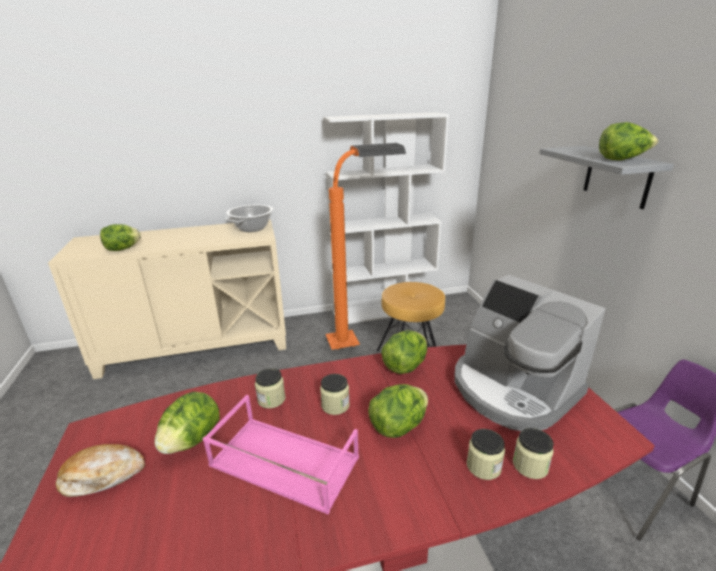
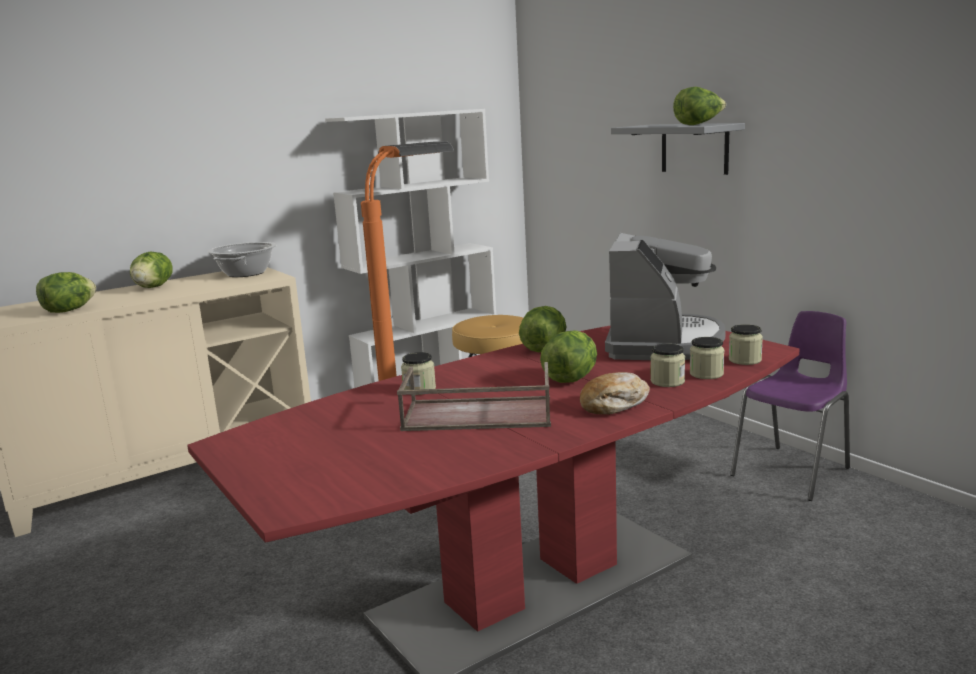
camera: 20 degrees left, 10 degrees down
bread [55,444,145,497] -> bread moved to [580,372,650,415]
lettuce [155,392,219,454] -> lettuce moved to [130,252,173,288]
pink tray [202,395,359,514] -> brown tray [397,362,551,431]
jar [320,374,350,415] -> jar moved to [729,324,763,365]
coffee machine [455,275,605,431] -> coffee machine turned 105 degrees counterclockwise [605,233,726,360]

